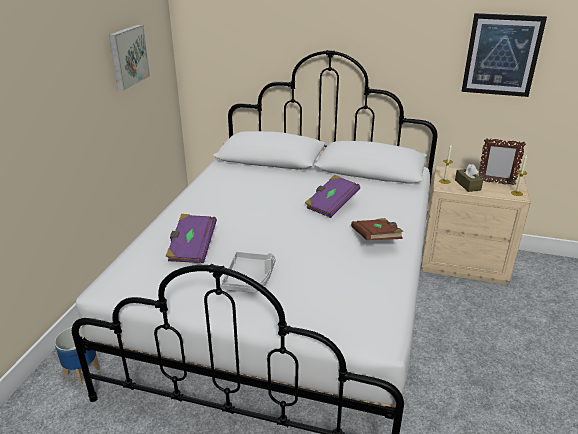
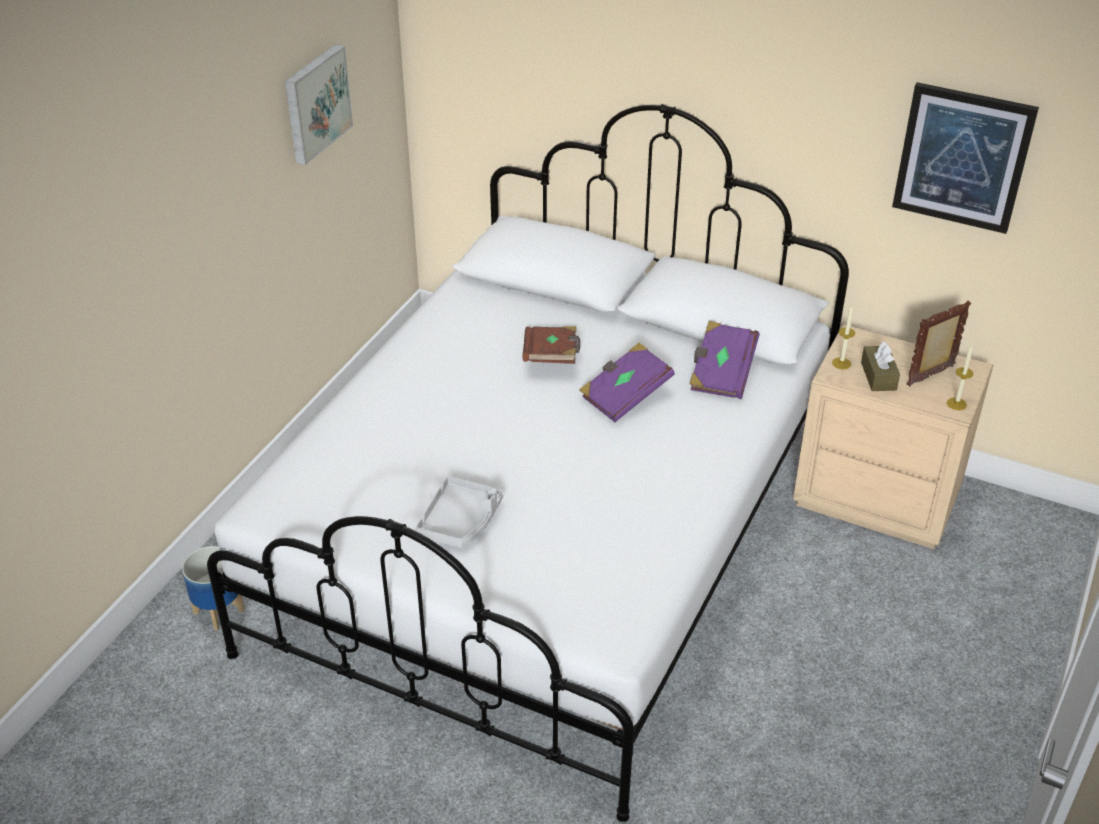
camera: 10 degrees right, 10 degrees up
purple book [166,214,217,263] -> purple book moved to [689,321,760,399]
brown book [351,218,403,241] -> brown book moved to [522,326,580,364]
picture frame [479,138,526,186] -> picture frame turned 120 degrees clockwise [907,301,971,386]

